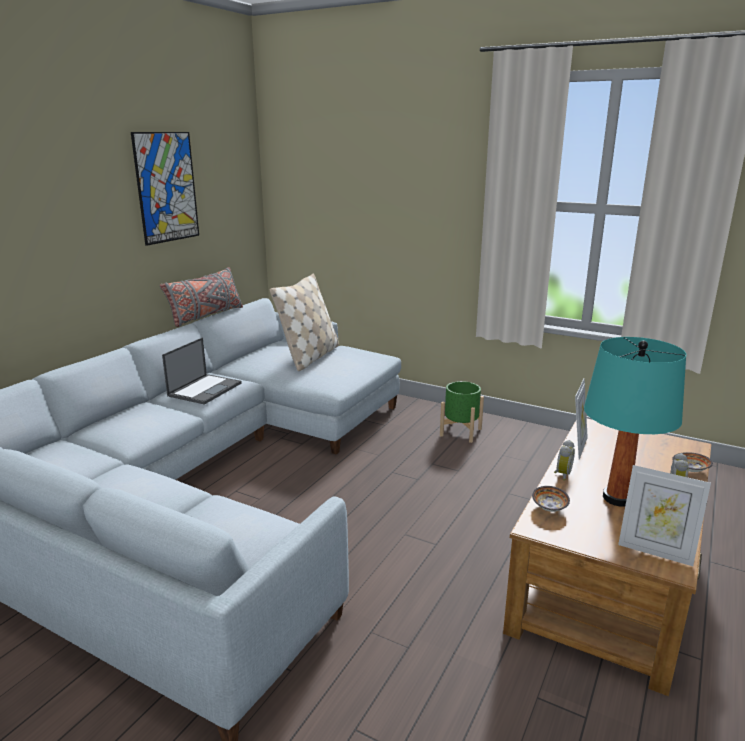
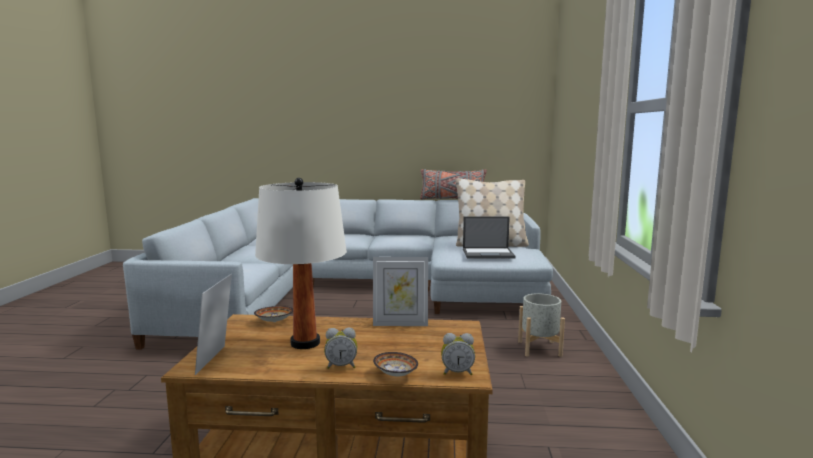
camera: 65 degrees right, 10 degrees down
picture [131,132,199,246] -> none
laptop [162,338,242,405] -> laptop moved to [463,217,516,259]
green planter [440,381,484,443] -> grey planter [518,293,565,357]
alarm clock [554,440,575,481] -> alarm clock moved to [441,333,475,375]
turquoise table lamp [584,337,686,507] -> white table lamp [255,178,347,349]

